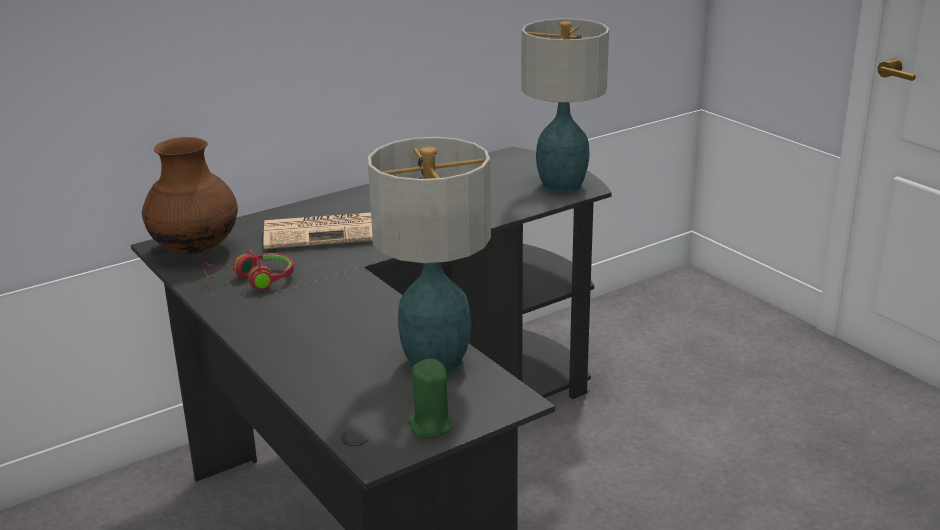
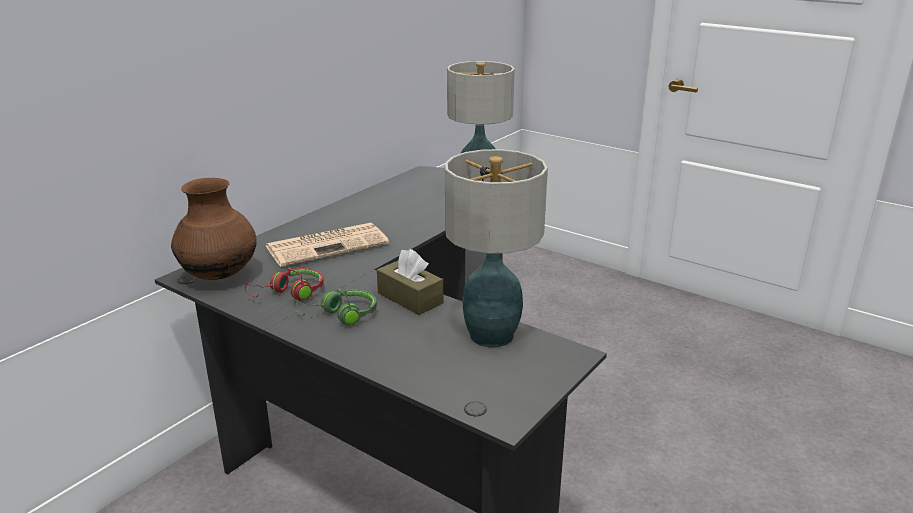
camera: 20 degrees left, 0 degrees up
green candle [408,359,453,438] -> none
none -> green headphones [294,289,377,325]
none -> brown tissue box [377,249,443,315]

